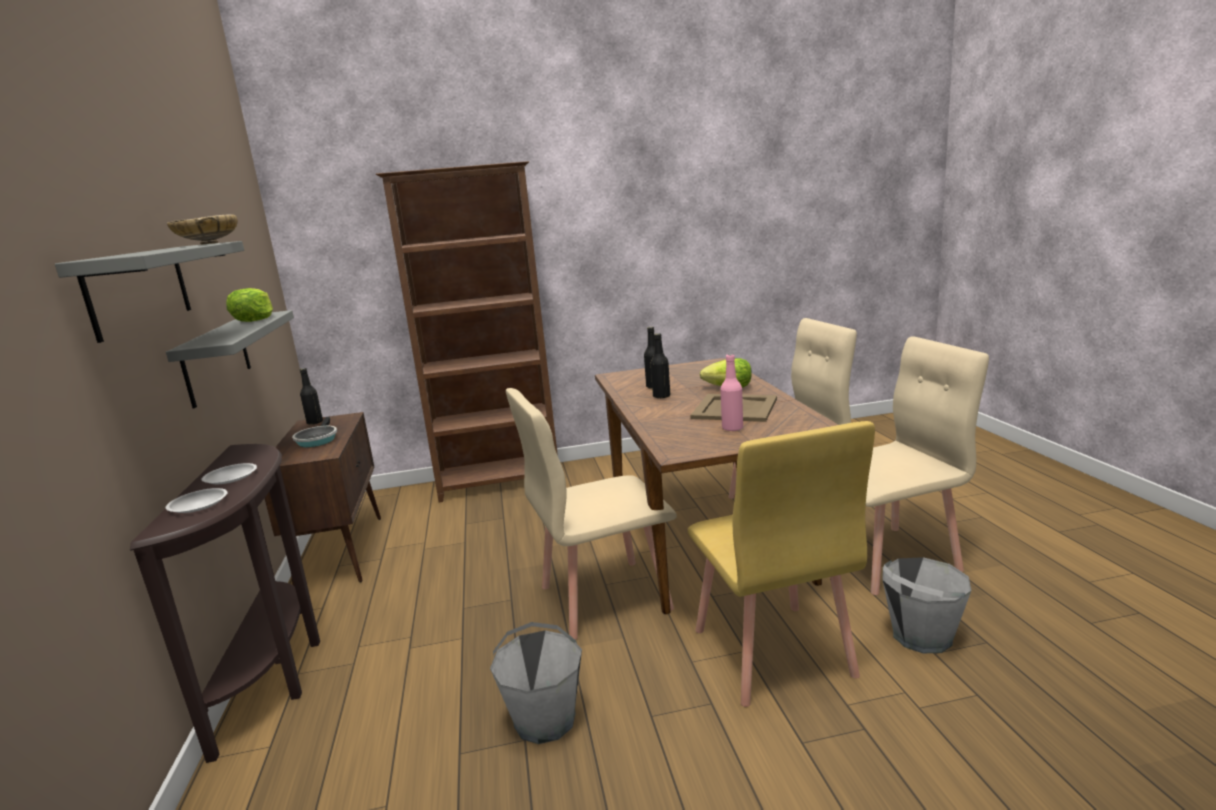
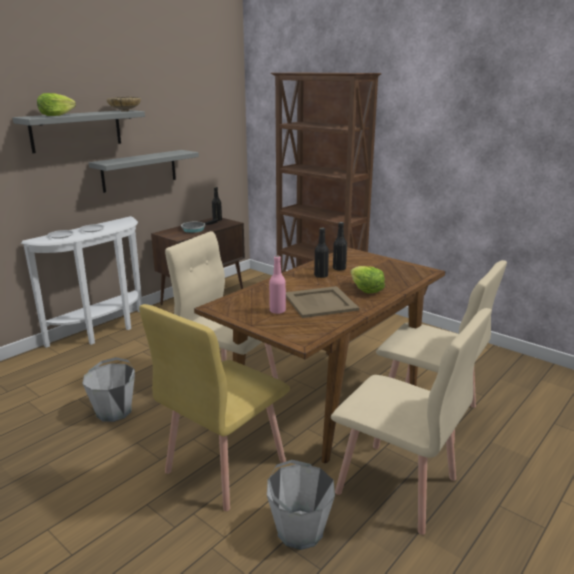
camera: 50 degrees right, 5 degrees up
brown console table [130,444,320,763] -> white console table [21,216,142,348]
lettuce [226,288,273,322] -> lettuce moved to [37,93,76,116]

